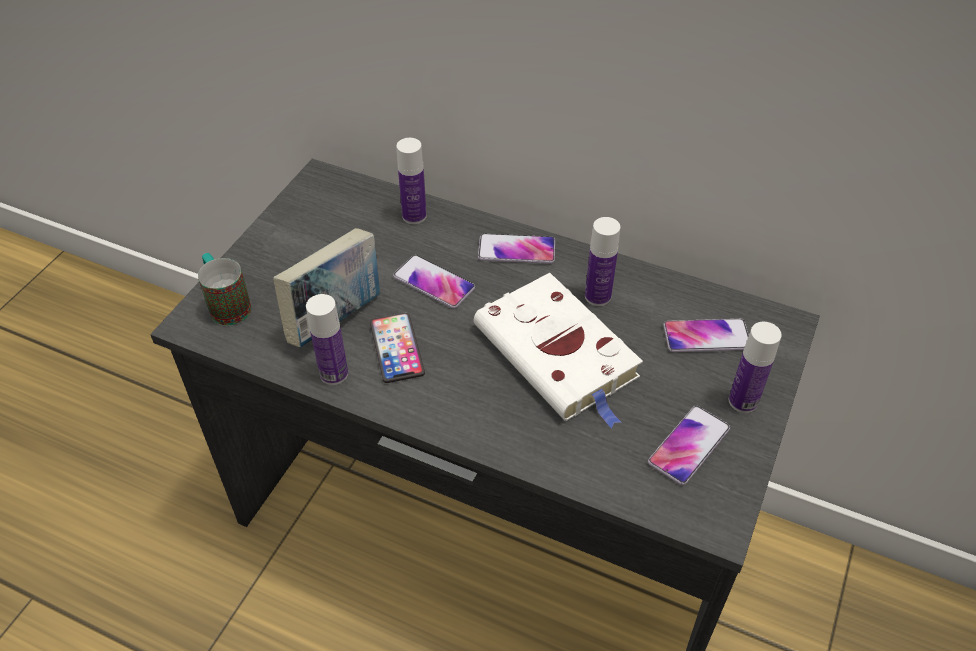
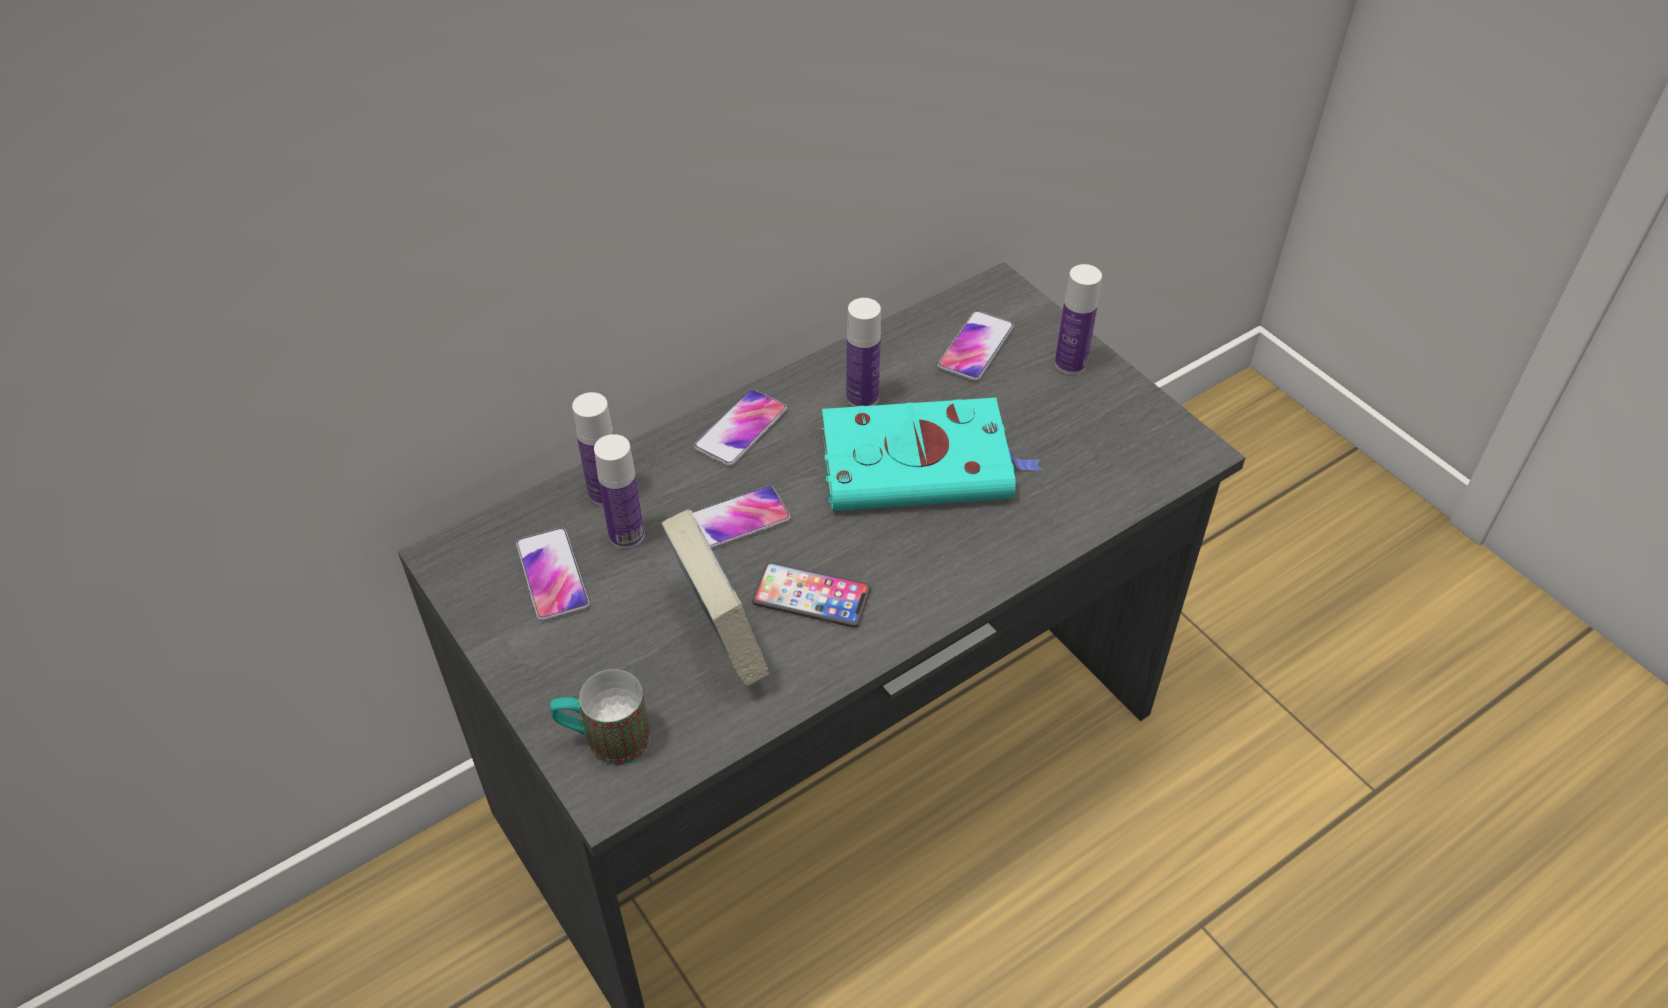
camera: 60 degrees left, 0 degrees up
bottle [306,294,348,385] -> bottle moved to [594,434,644,549]
white book [474,273,643,428] -> turquoise book [822,398,1042,511]
phone [648,406,730,485] -> phone moved to [516,528,590,621]

